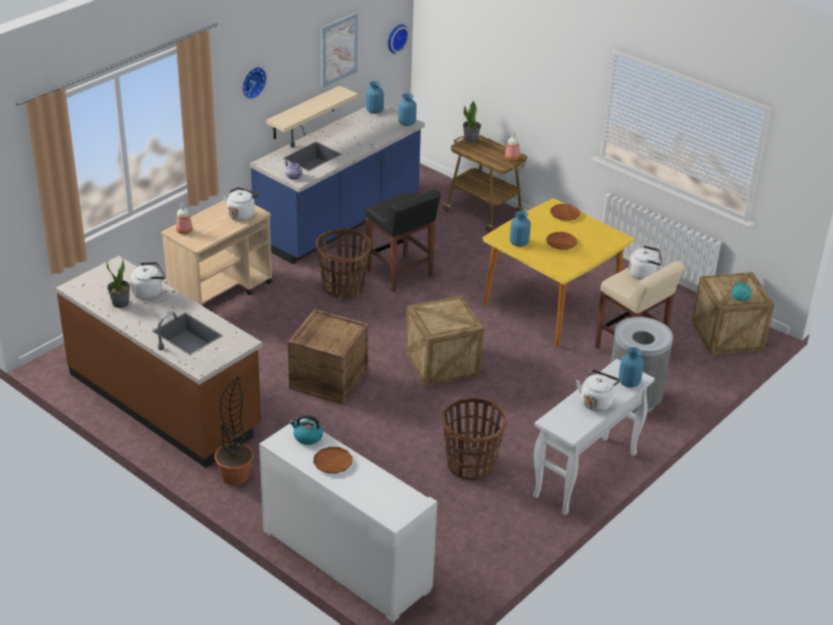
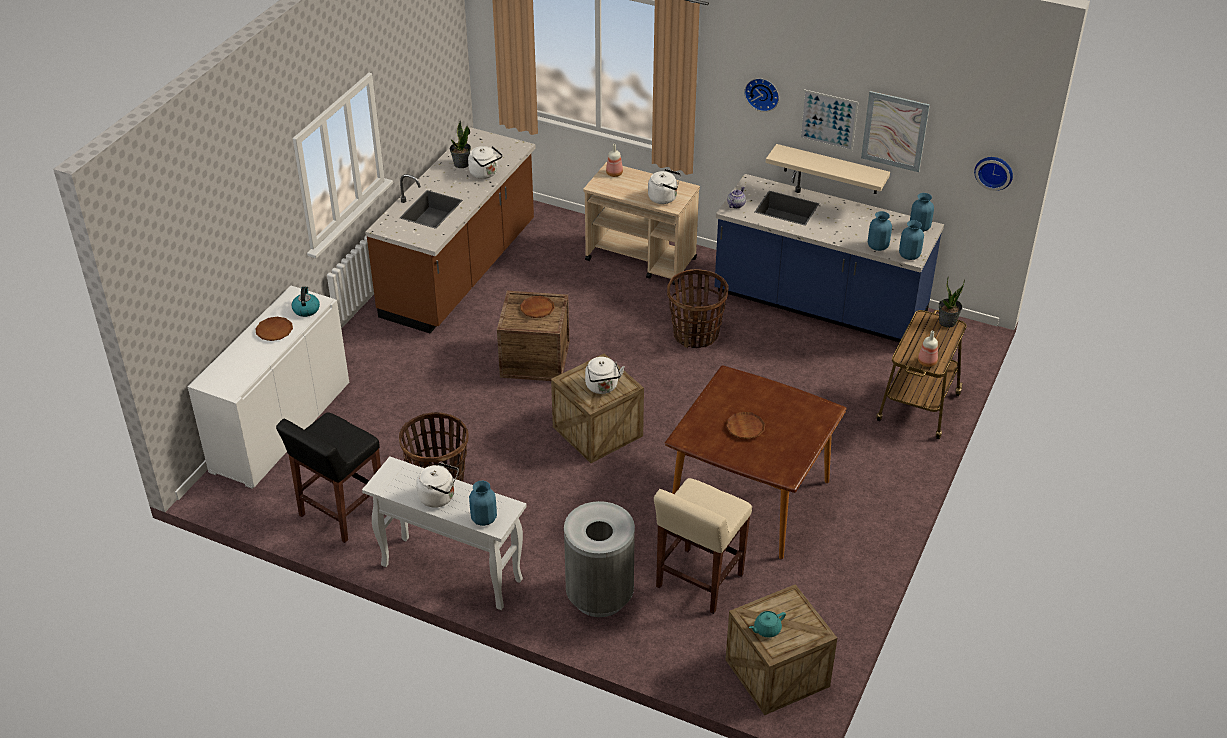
camera: 75 degrees right, 5 degrees up
potted plant [215,376,254,485] -> none
black stool [365,189,441,292] -> black stool moved to [276,412,381,543]
yellow dining table [482,198,635,348] -> brown dining table [665,365,847,559]
blue vase [510,211,531,247] -> blue vase moved to [868,211,892,251]
brown plate [550,204,581,221] -> brown plate moved to [520,296,555,318]
white kettle [629,246,662,280] -> white kettle moved to [585,357,625,394]
none -> picture [799,89,858,151]

